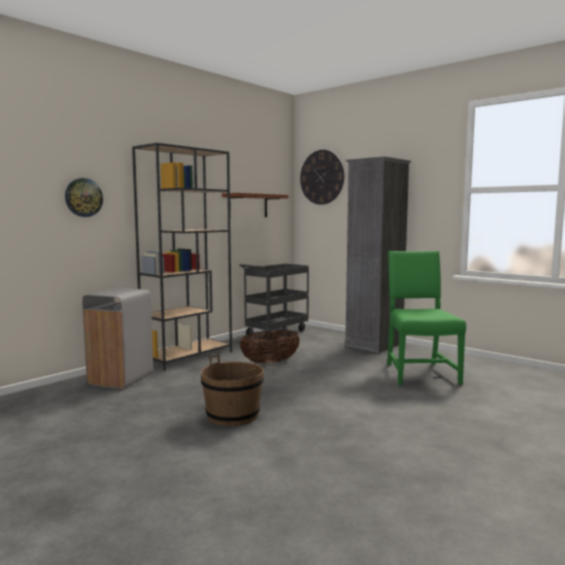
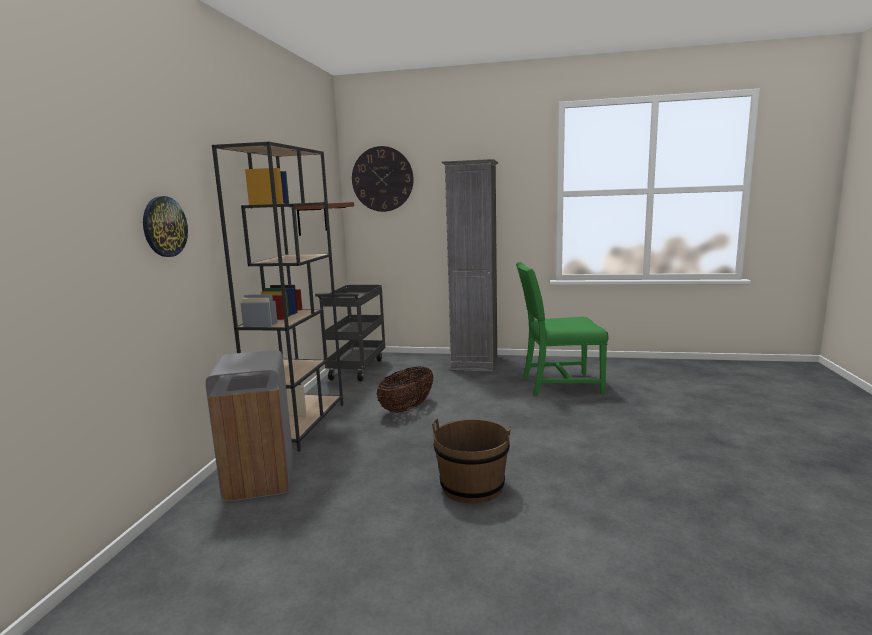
camera: 30 degrees left, 5 degrees up
green chair [387,251,466,385] -> green chair turned 60 degrees counterclockwise [516,262,609,396]

